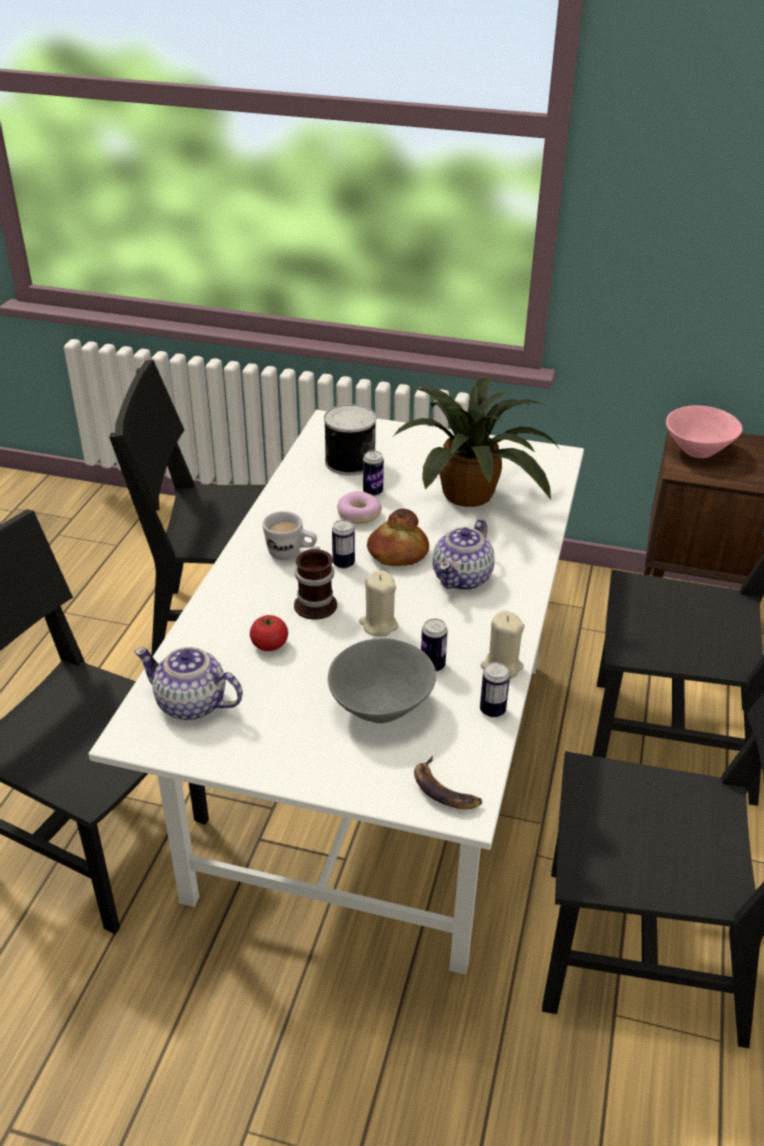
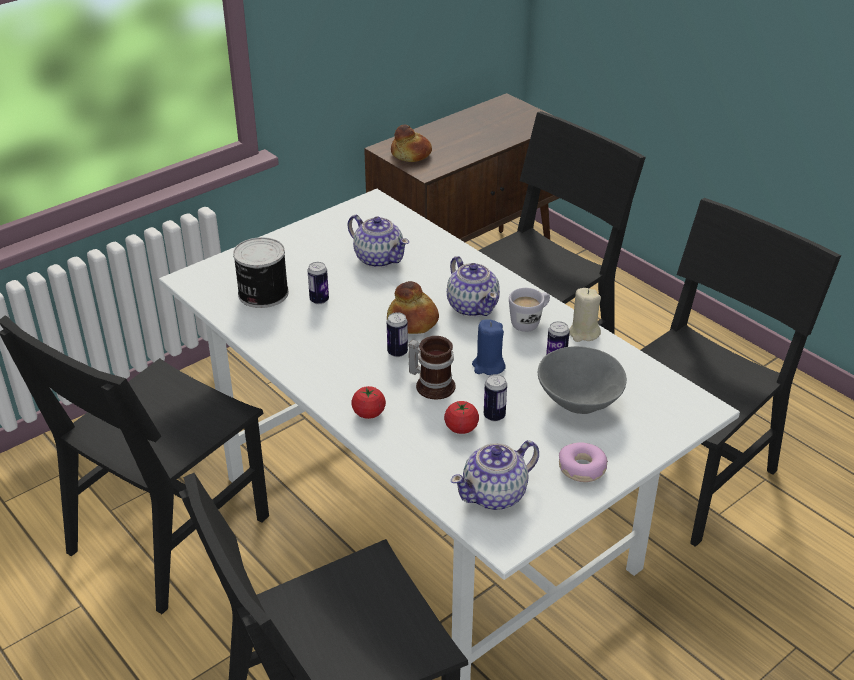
camera: 55 degrees left, 0 degrees up
white mug [263,511,317,560] -> white mug moved to [509,288,550,332]
donut [337,491,382,524] -> donut moved to [559,442,608,482]
beige candle [359,570,399,637] -> blue candle [472,319,506,375]
potted plant [393,377,558,507] -> teapot [348,215,409,268]
banana [414,756,483,810] -> none
can [480,662,510,718] -> can moved to [484,374,507,421]
pink bowl [666,406,742,458] -> bread [391,125,432,162]
none -> tomato [351,386,386,419]

